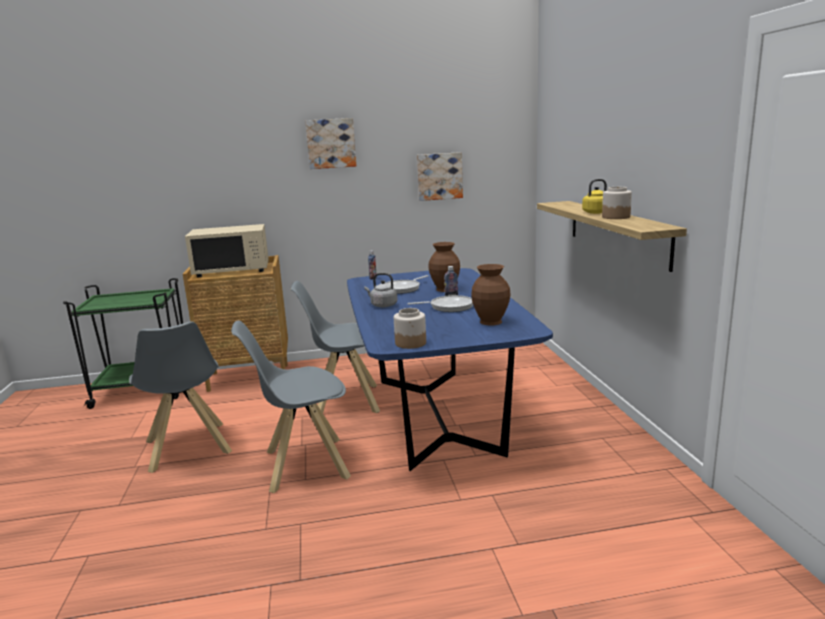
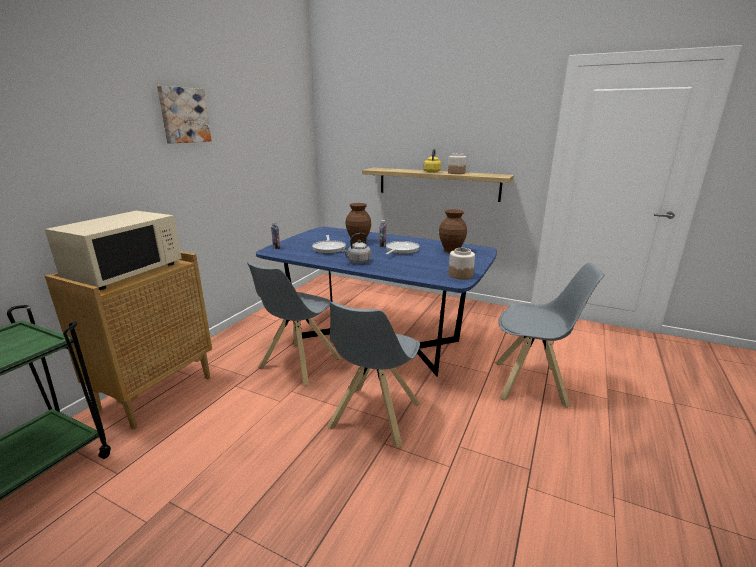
camera: 55 degrees left, 5 degrees up
grey chair [129,321,232,473] -> grey chair moved to [495,263,605,408]
picture [417,152,463,201] -> none

